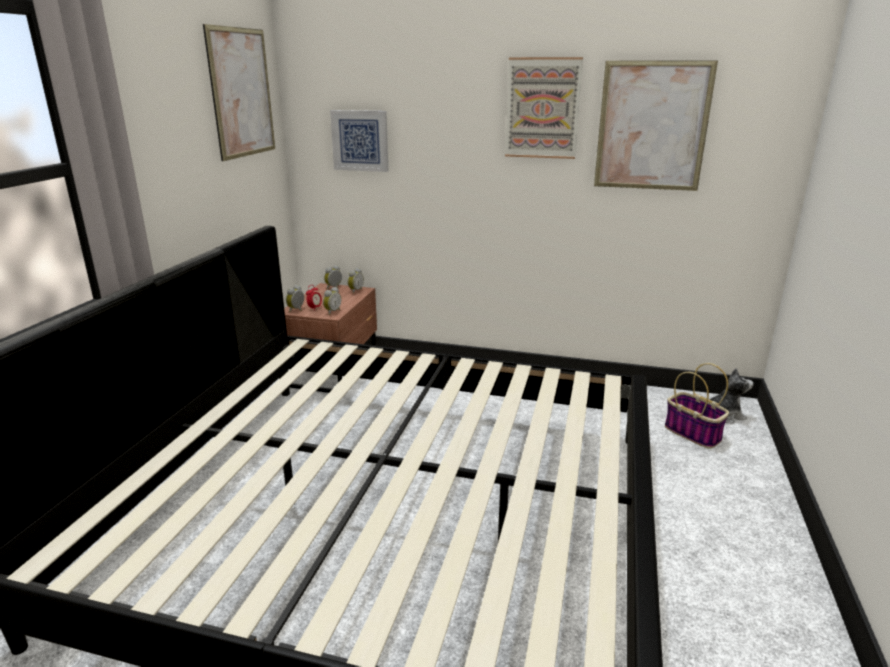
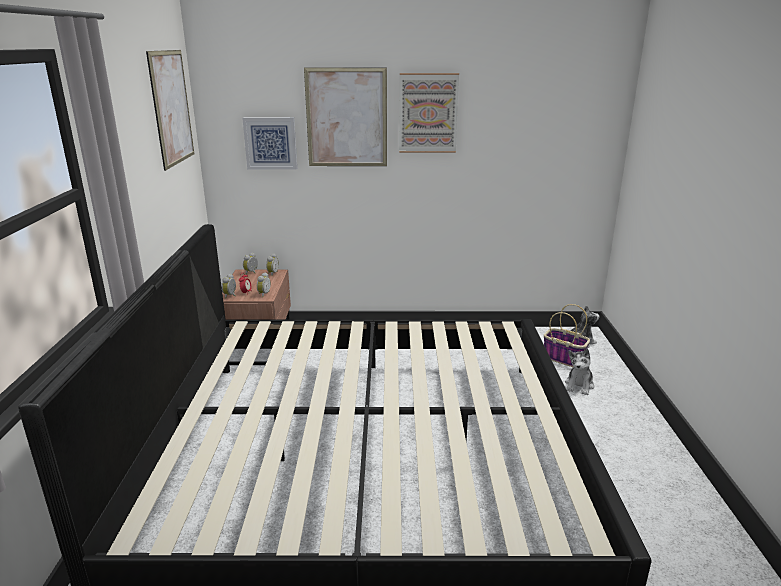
camera: 15 degrees left, 0 degrees up
picture [594,60,718,191] -> picture moved to [304,68,387,166]
none -> plush toy [565,349,594,395]

